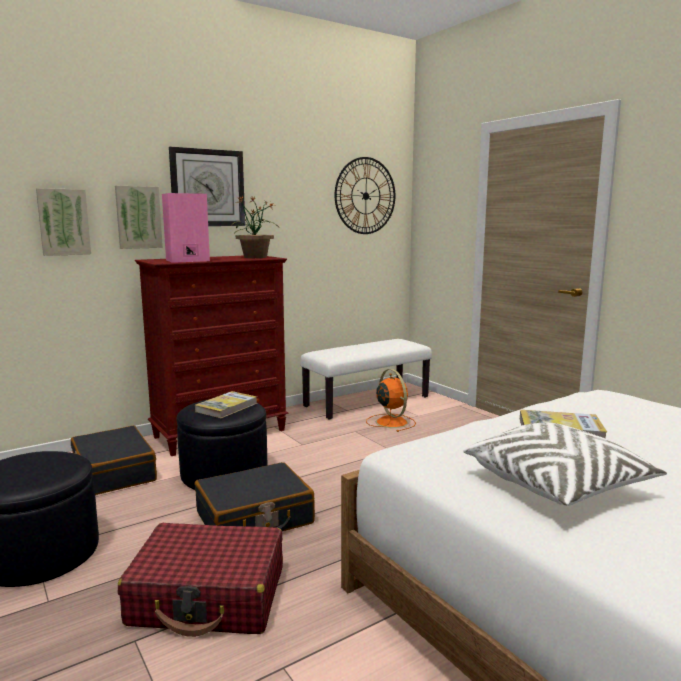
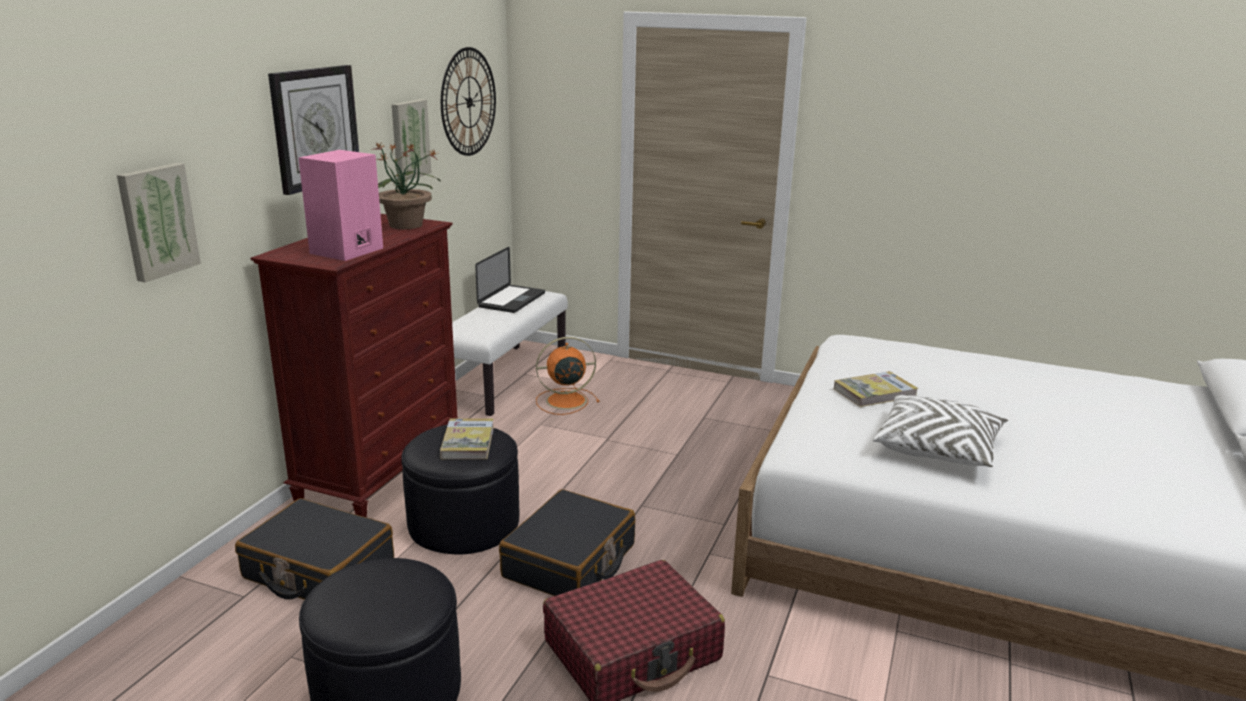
camera: 35 degrees left, 10 degrees up
picture [115,186,163,249] -> picture moved to [392,99,432,182]
orange fan [366,369,416,432] -> orange fan turned 45 degrees counterclockwise [536,337,599,415]
none -> laptop [475,247,545,313]

